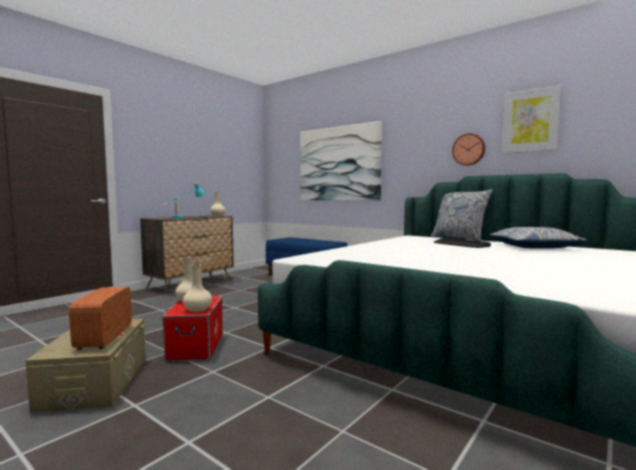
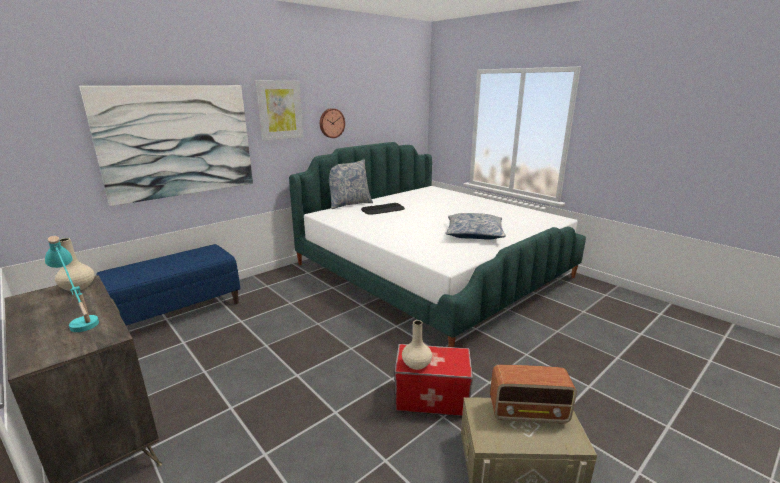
camera: 80 degrees left, 15 degrees up
beige vase [183,264,212,312] -> none
pillow [490,227,587,249] -> pillow moved to [446,213,506,240]
picture [502,85,562,154] -> picture moved to [256,80,303,141]

